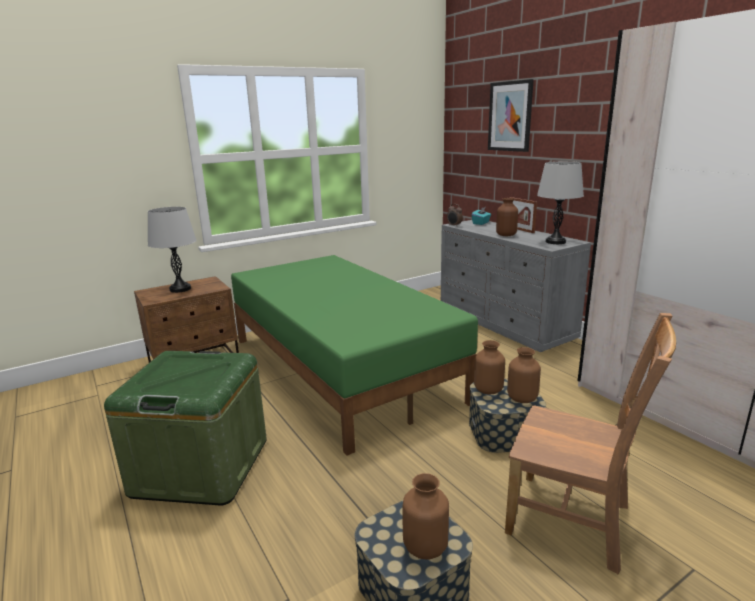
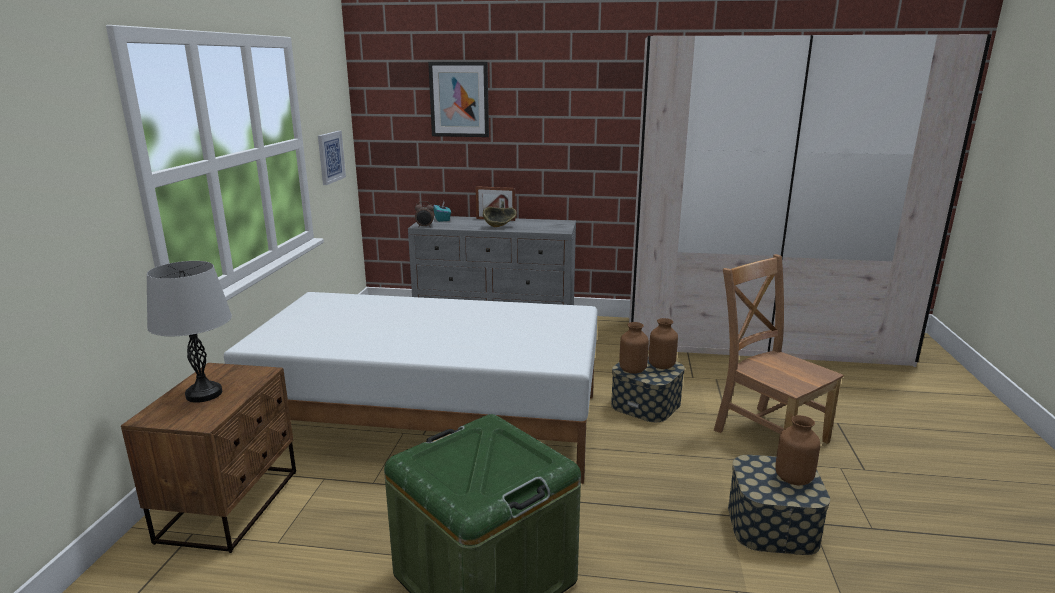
camera: 50 degrees left, 0 degrees up
green bed [231,255,478,456] -> white bed [224,292,598,484]
brown vase [496,198,518,236] -> bowl [483,207,517,227]
brown chair [505,313,676,574] -> brown chair turned 105 degrees counterclockwise [714,254,844,444]
grey table lamp [537,161,584,244] -> none
none -> picture [318,131,346,185]

